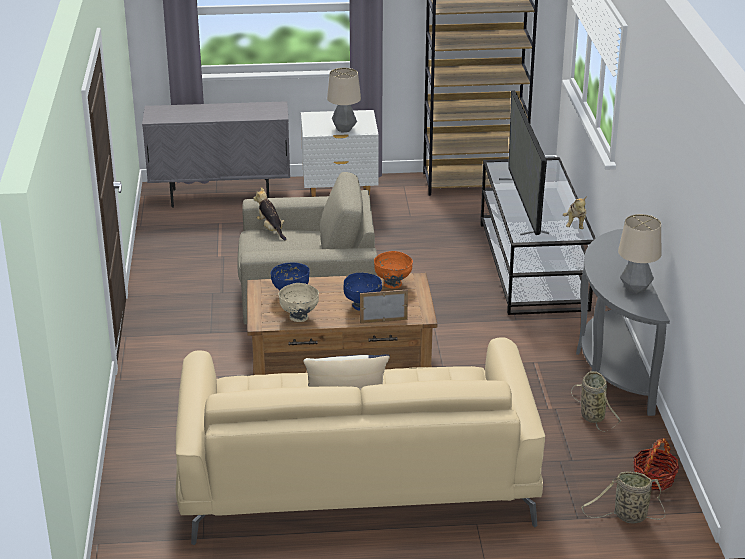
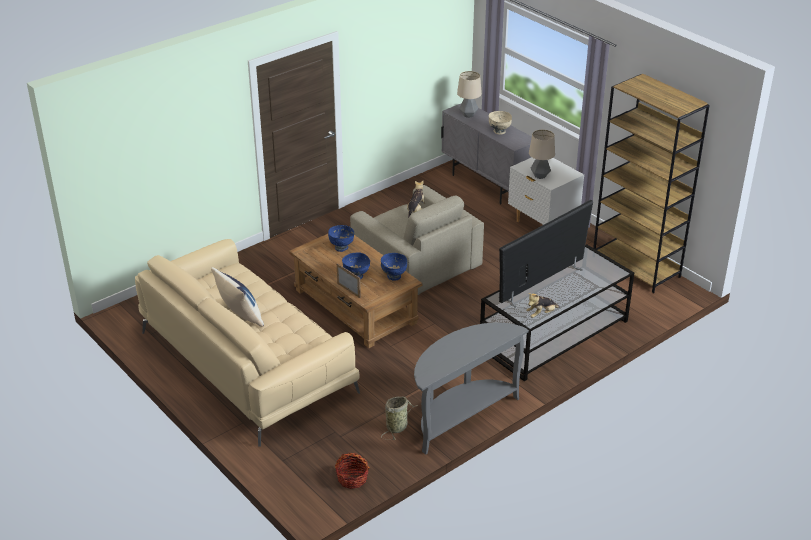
camera: 55 degrees right, 5 degrees up
beige bowl [278,283,319,322] -> beige bowl moved to [489,111,512,135]
orange bowl [374,251,413,289] -> blue bowl [381,253,407,281]
basket [581,472,665,523] -> none
table lamp [618,214,661,294] -> table lamp moved to [457,71,482,118]

